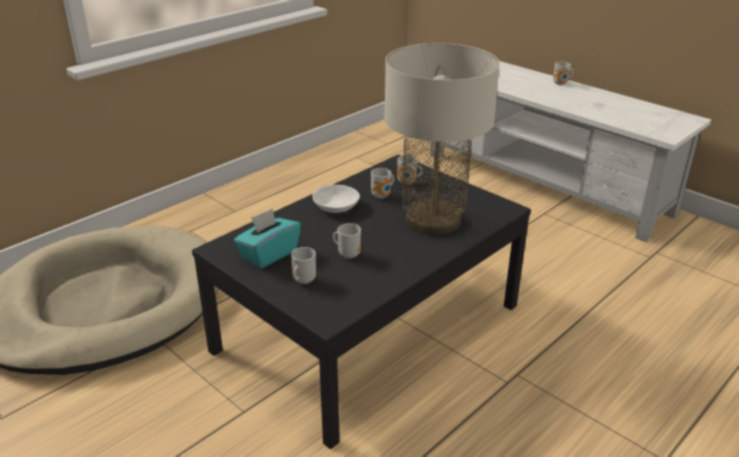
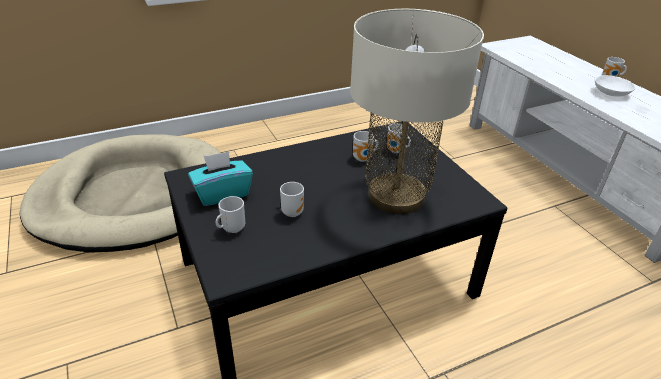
camera: 20 degrees right, 5 degrees up
white bowl [312,185,360,213] -> white bowl moved to [595,75,636,97]

